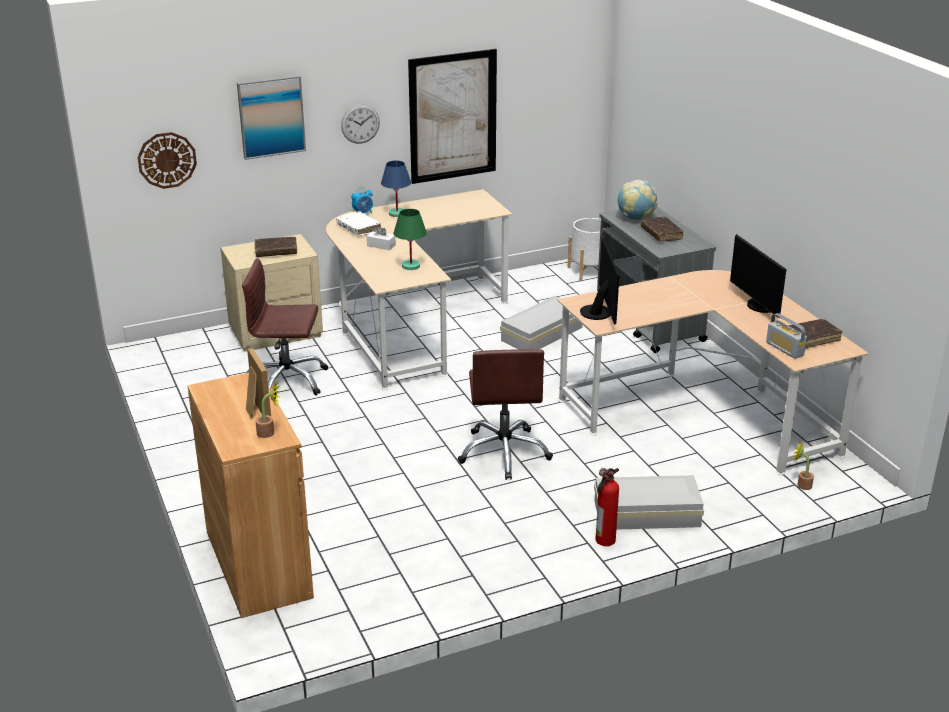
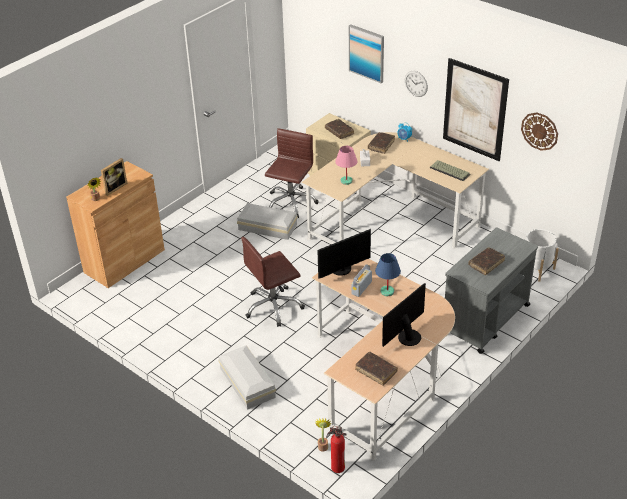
camera: 65 degrees right, 10 degrees up
wall clock [137,132,197,189] -> wall clock moved to [521,113,558,151]
brown office chair [242,258,328,395] -> brown office chair turned 45 degrees clockwise [265,128,319,218]
white book [336,211,381,236] -> brown book [368,132,395,154]
blue table lamp [381,161,411,217] -> blue table lamp moved to [375,253,401,296]
green table lamp [393,209,427,270] -> pink table lamp [335,146,357,185]
white storage box [500,296,582,349] -> white storage box moved to [237,203,298,240]
fire extinguisher [595,468,619,546] -> fire extinguisher moved to [327,426,346,473]
globe [618,180,658,220] -> none
radio [766,313,807,359] -> radio moved to [351,264,372,297]
none -> keyboard [430,160,470,181]

